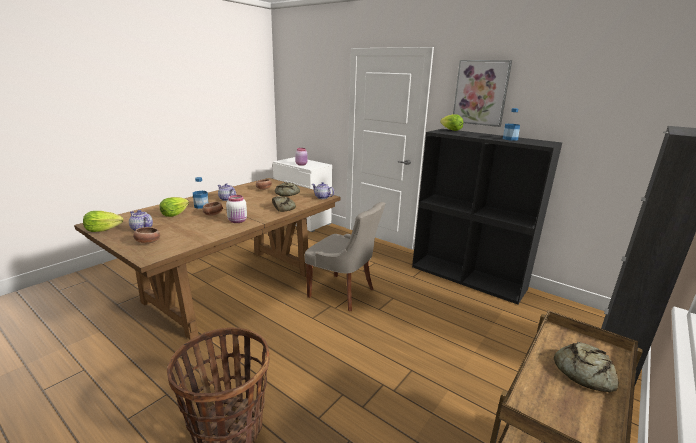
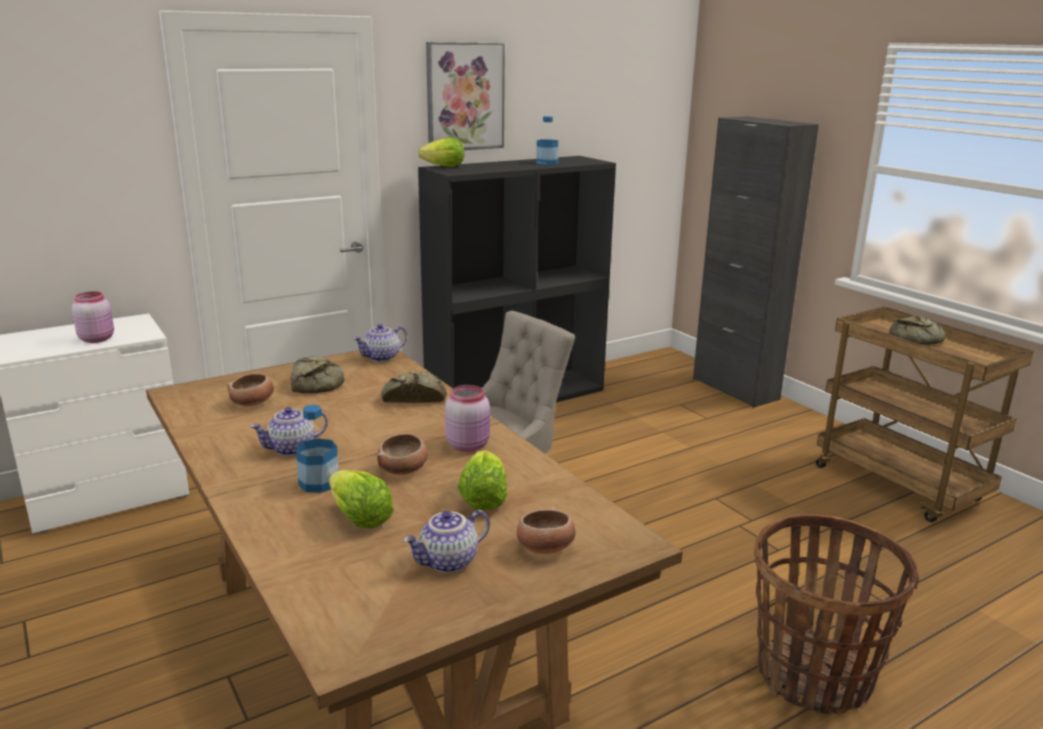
camera: 70 degrees left, 0 degrees up
lettuce [83,211,123,232] -> lettuce moved to [458,450,508,511]
white jar [226,195,247,223] -> pink jar [445,385,490,452]

